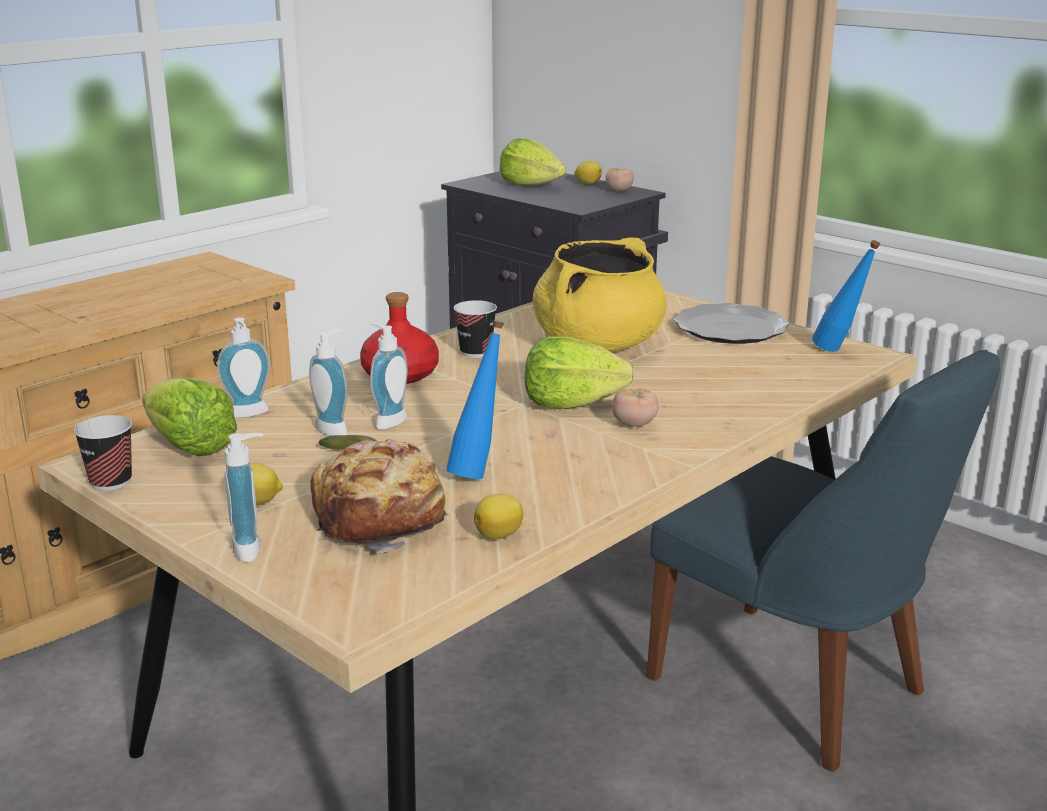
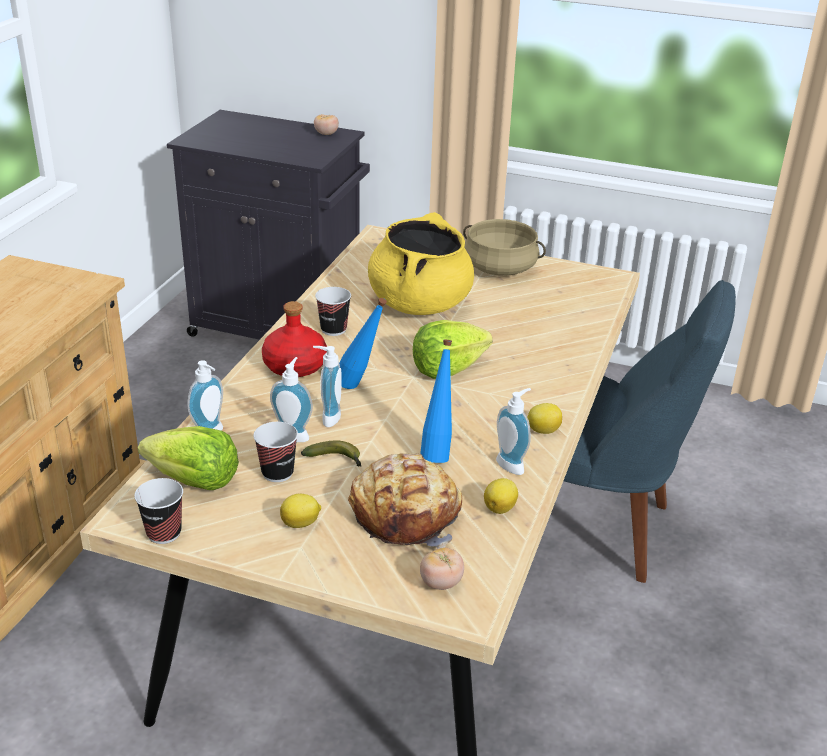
camera: 25 degrees left, 10 degrees up
soap dispenser [225,433,263,562] -> soap dispenser moved to [496,388,531,475]
lettuce [499,139,565,186] -> none
lemon [574,161,602,184] -> lemon moved to [527,403,562,434]
tomato [612,389,659,427] -> tomato moved to [420,547,464,590]
plate [674,303,789,344] -> beige cooking pot [463,219,546,276]
blue bottle [812,240,880,352] -> blue bottle moved to [339,298,387,389]
none -> cup [253,422,298,482]

